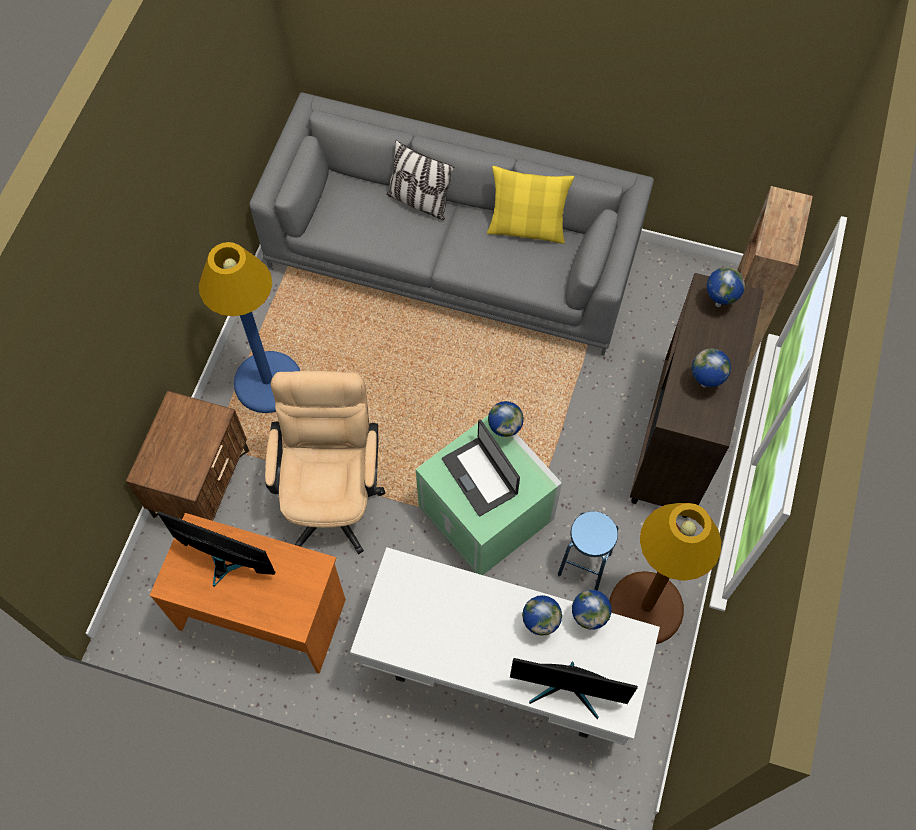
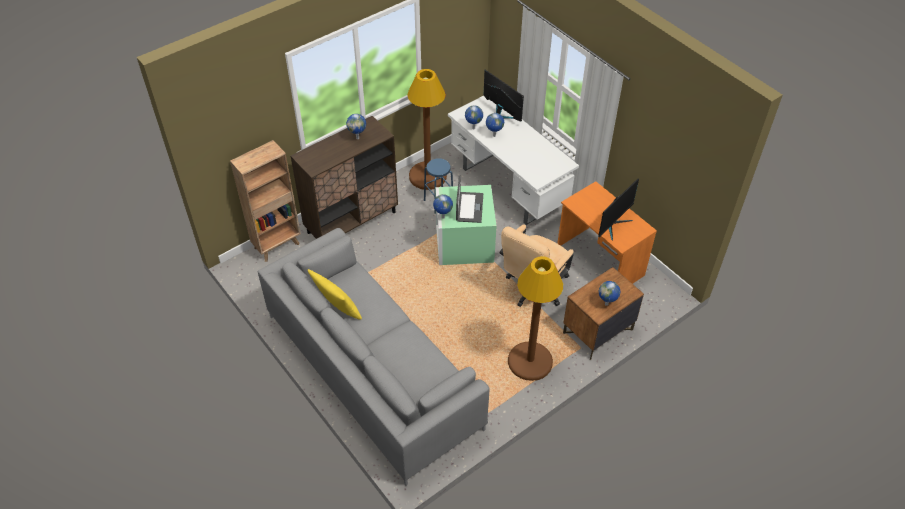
camera: 145 degrees left, 15 degrees down
monitor [158,511,276,587] -> monitor turned 105 degrees counterclockwise [598,178,639,240]
blue floor lamp [199,242,300,413] -> brown floor lamp [508,256,563,381]
pillow [386,140,455,220] -> none
globe [707,267,745,307] -> globe moved to [599,281,620,306]

